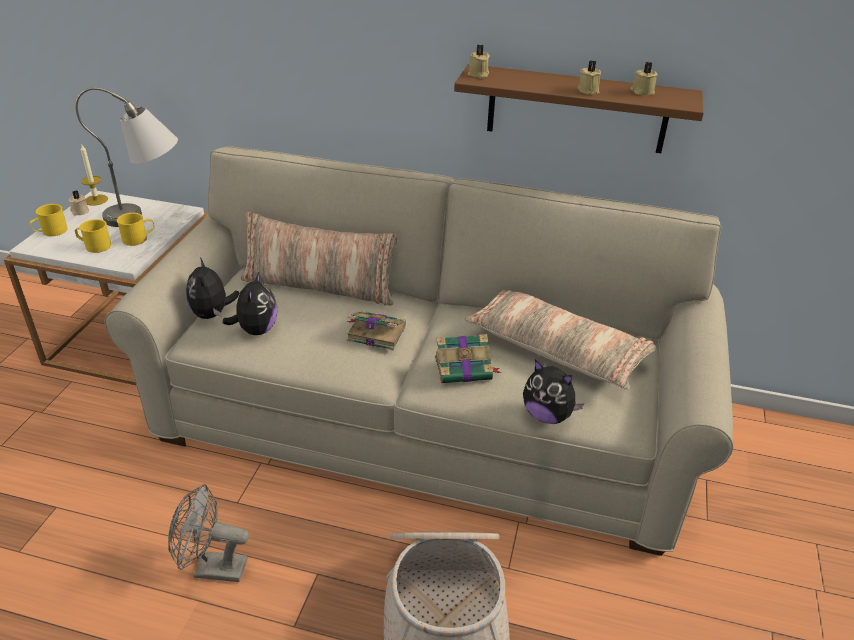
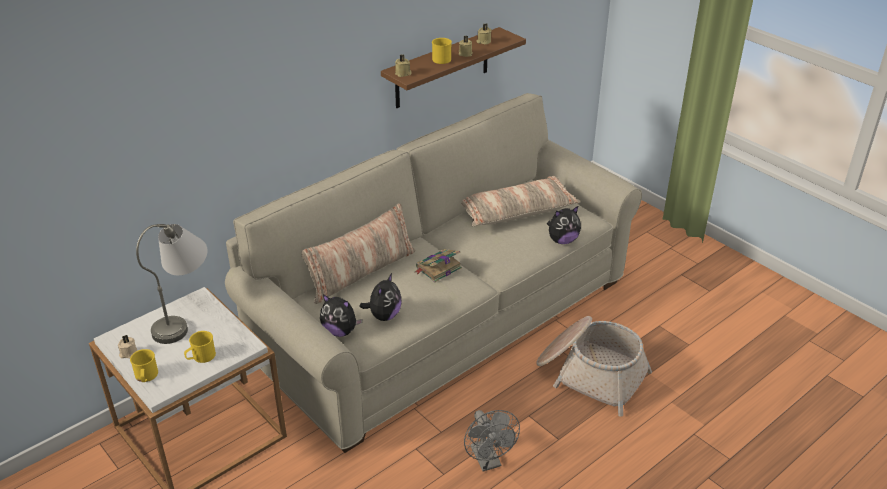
camera: 55 degrees left, 0 degrees up
candle [80,145,108,206] -> none
yellow mug [117,213,154,246] -> yellow mug moved to [432,38,452,64]
grey fan [168,484,249,582] -> grey fan turned 60 degrees counterclockwise [464,410,520,471]
plush toy [223,272,278,335] -> plush toy turned 75 degrees clockwise [359,273,402,321]
book [435,334,501,383] -> none

